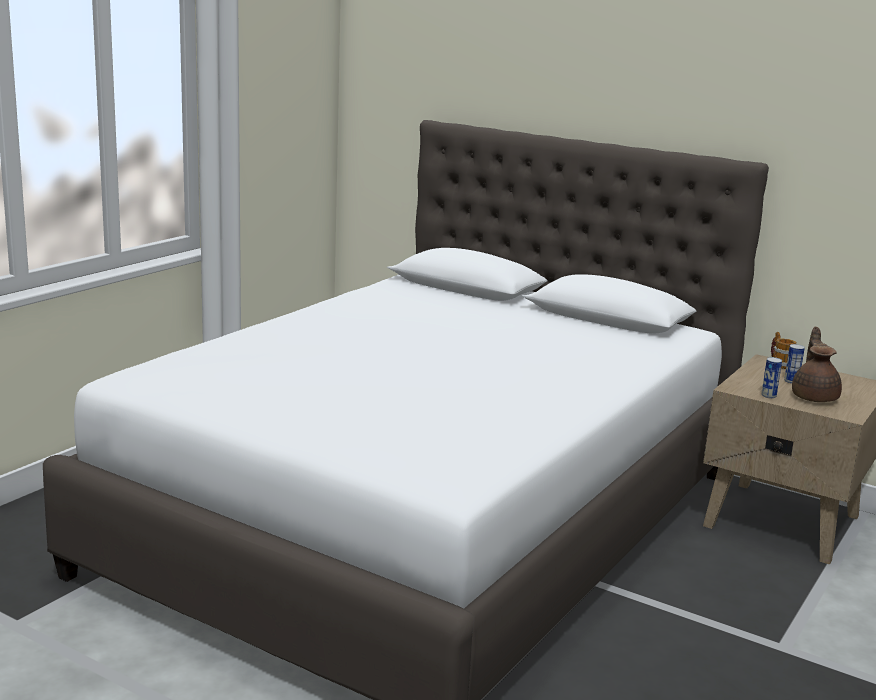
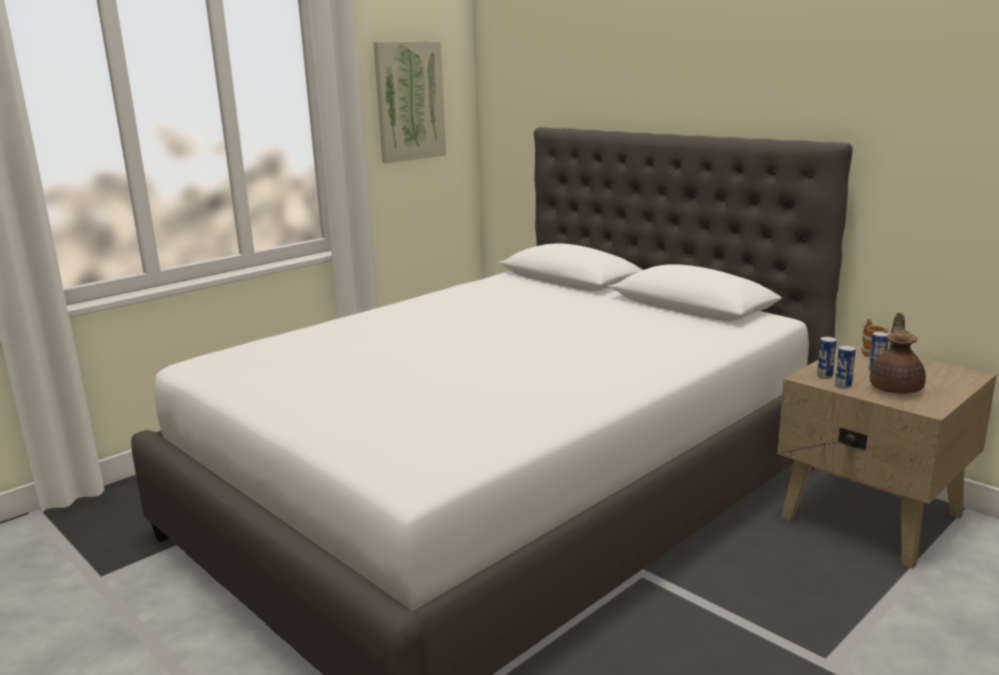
camera: 15 degrees right, 0 degrees up
none -> picture [373,41,446,163]
none -> can [817,337,837,379]

